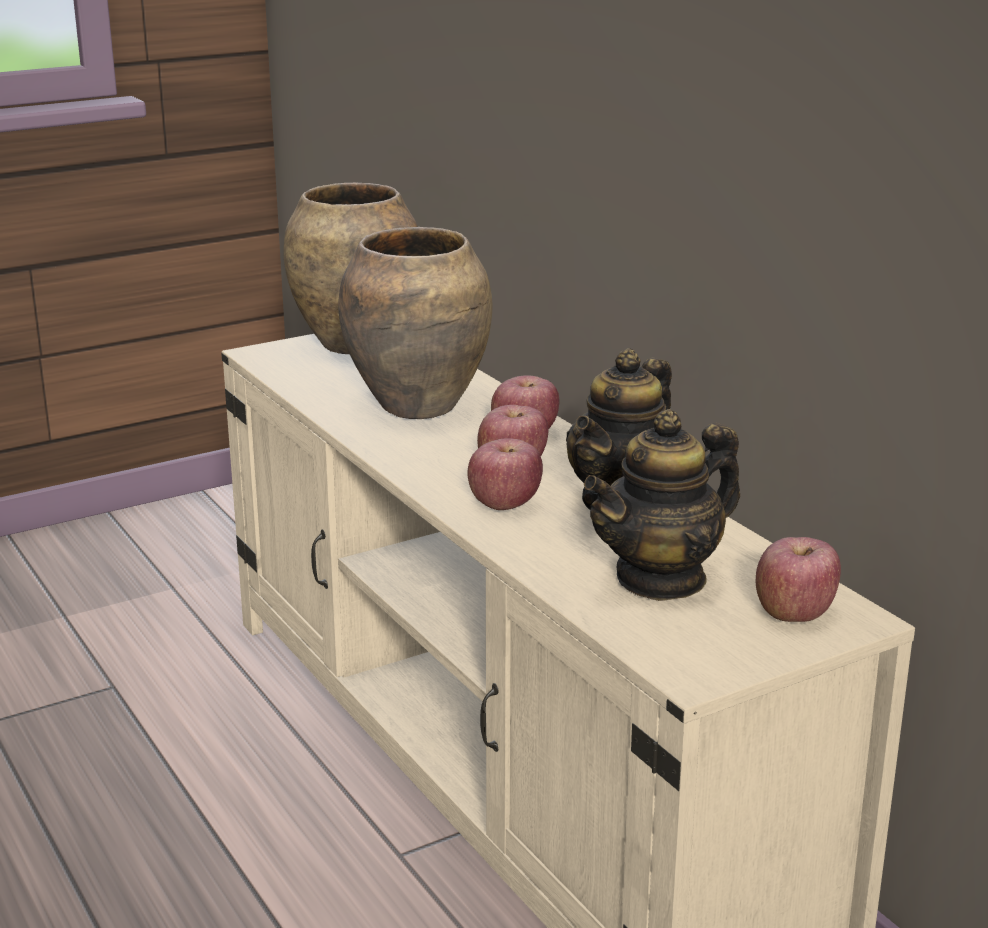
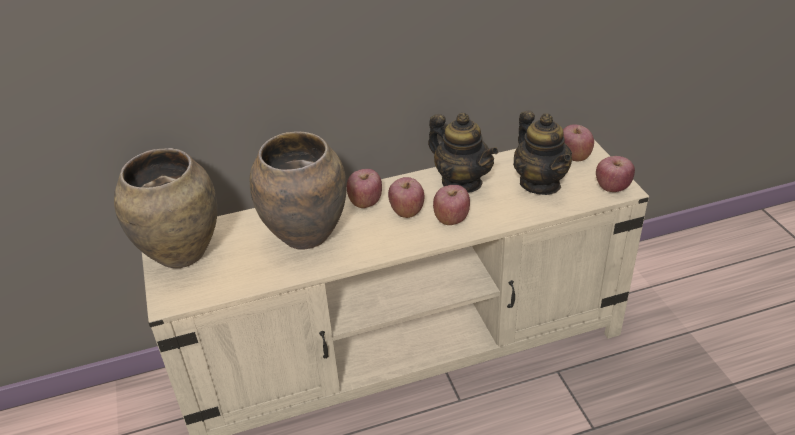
camera: 75 degrees left, 15 degrees up
none -> apple [596,156,635,192]

